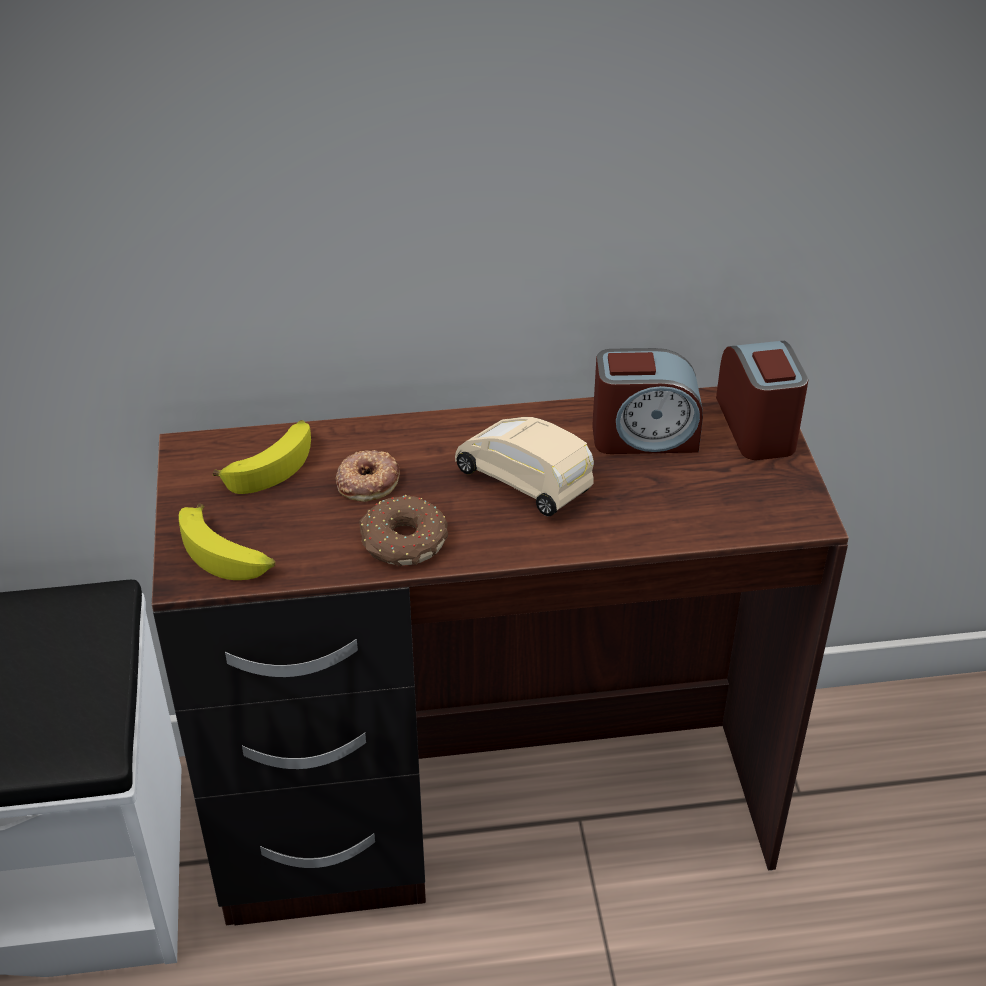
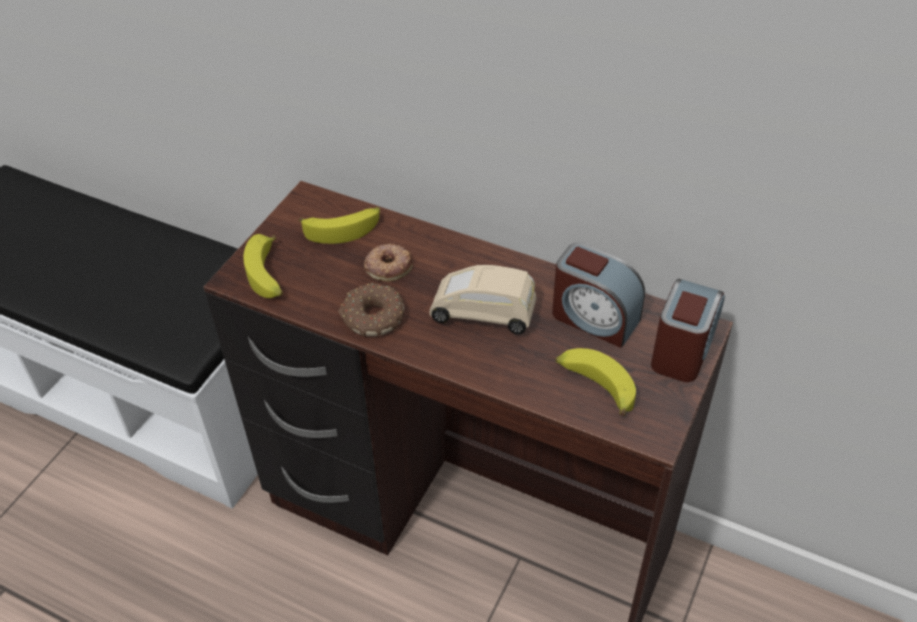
camera: 35 degrees right, 5 degrees up
beige toy car [455,417,594,516] -> beige toy car turned 60 degrees counterclockwise [430,265,536,334]
none -> banana [556,348,636,416]

